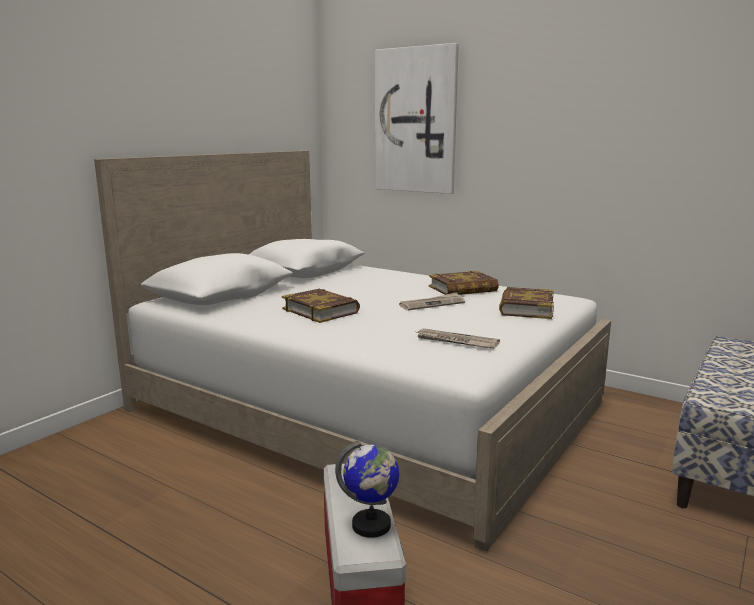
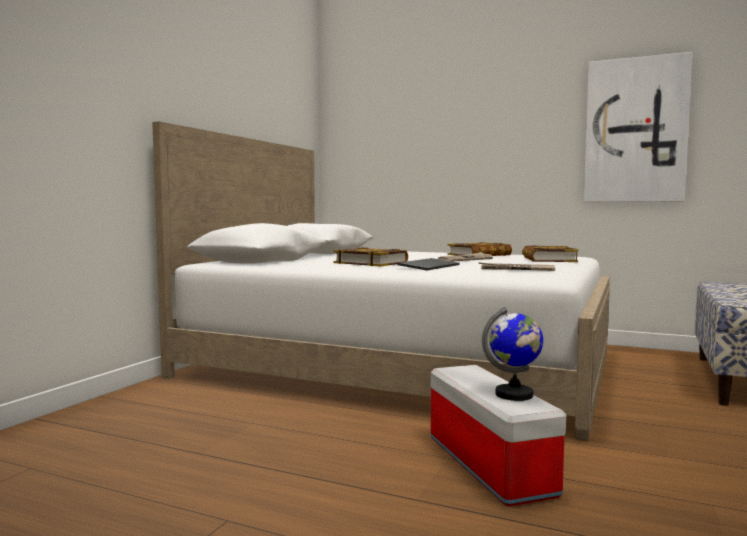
camera: 10 degrees left, 10 degrees down
picture [375,43,459,194] -> picture moved to [584,52,692,202]
none -> keyboard [397,258,460,270]

